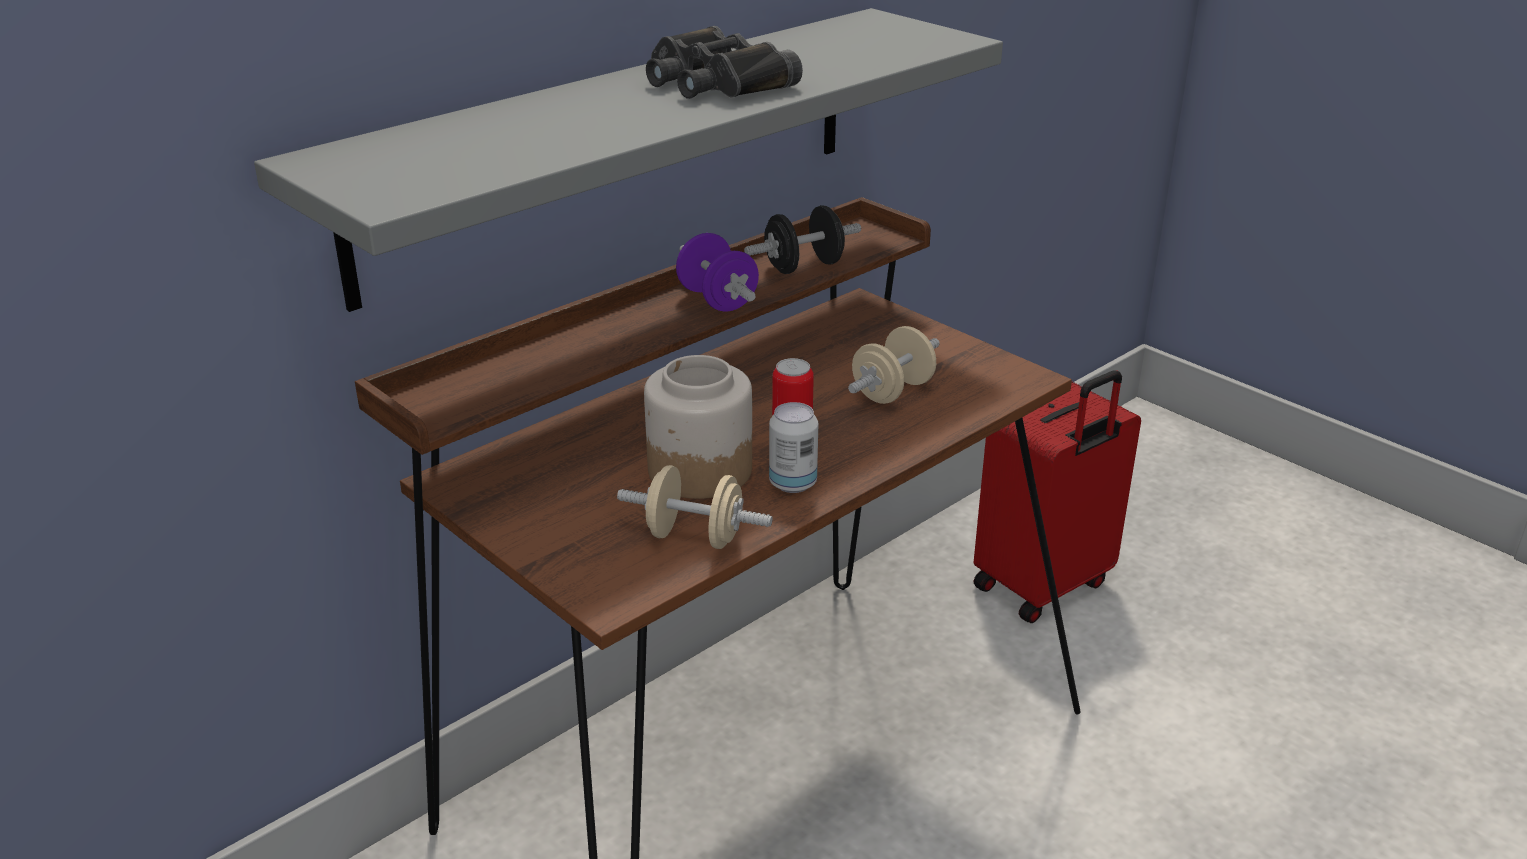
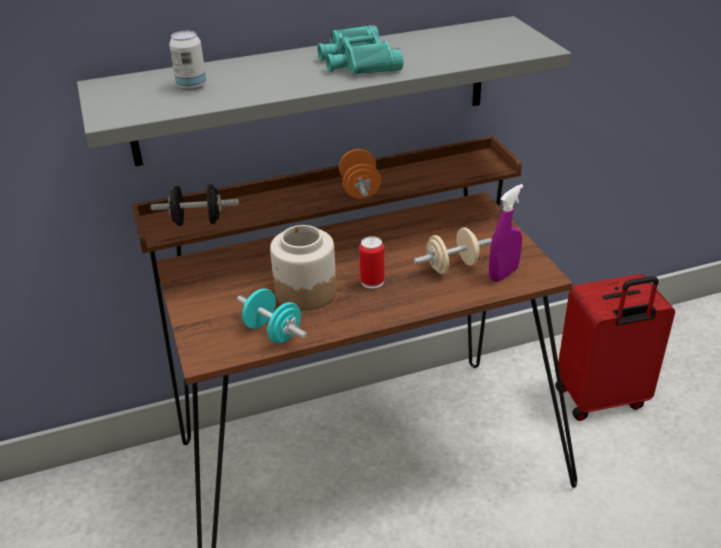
camera: 25 degrees right, 5 degrees up
beige dumbbell [617,465,773,549] -> turquoise dumbbell [237,288,307,344]
black binoculars [646,26,803,99] -> turquoise binoculars [317,25,403,75]
purple dumbbell [676,233,759,312] -> orange dumbbell [339,149,381,199]
black dumbbell [744,205,861,274] -> black dumbbell moved to [151,184,239,226]
can [769,402,818,493] -> can moved to [169,31,207,91]
none -> purple spray bottle [489,184,523,282]

